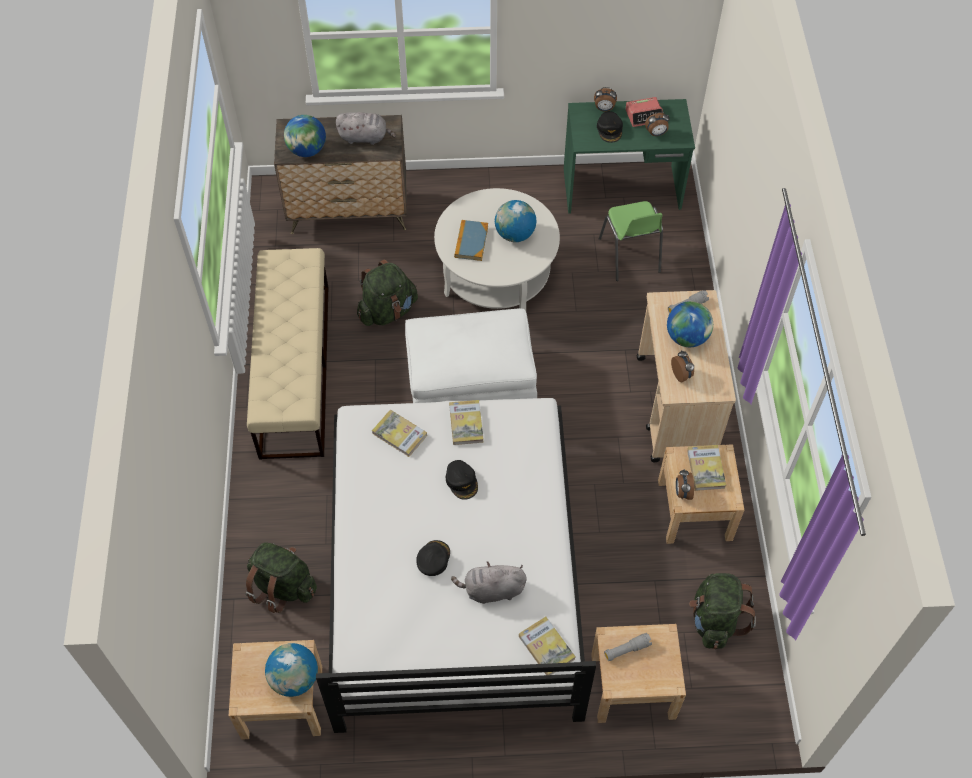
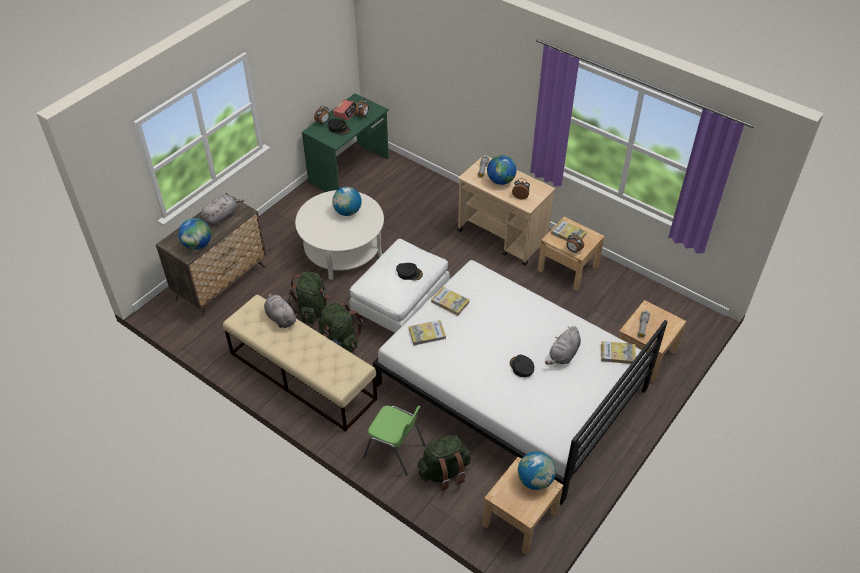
camera: 50 degrees left, 10 degrees down
black cap [446,460,478,500] -> black cap moved to [396,263,423,280]
book [454,220,488,261] -> none
green chair [599,201,663,281] -> green chair moved to [363,405,425,476]
green backpack [689,573,756,649] -> green backpack moved to [318,303,363,352]
none -> grey plush toy [264,293,297,328]

